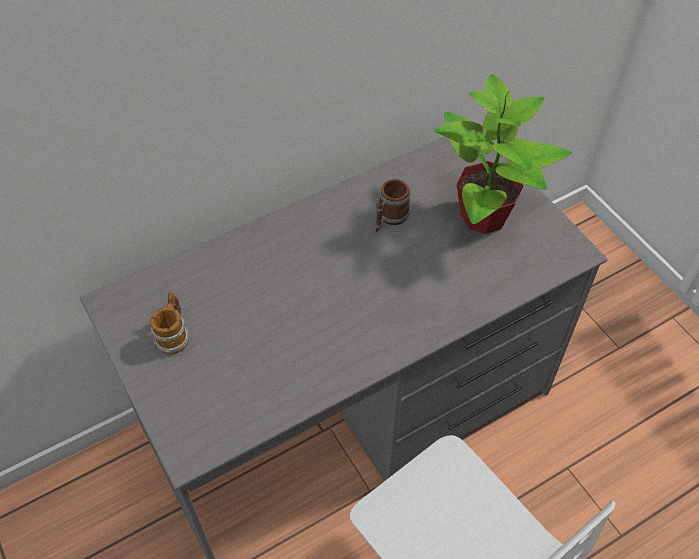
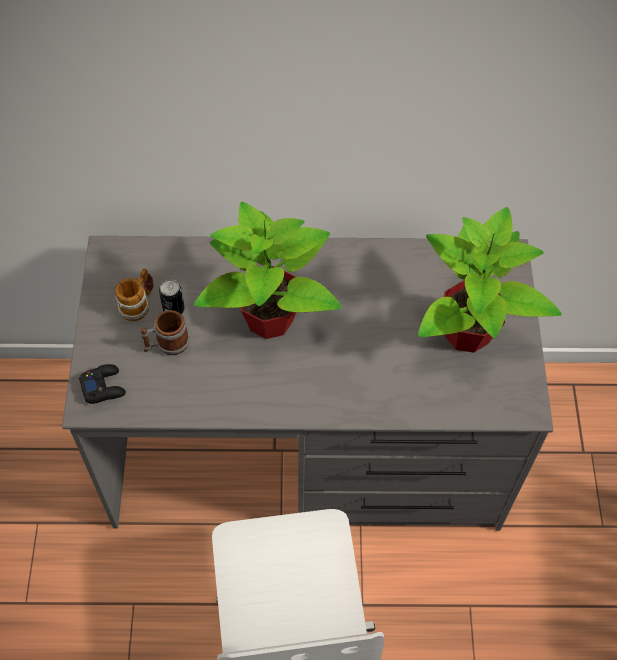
camera: 30 degrees right, 5 degrees up
mug [375,179,410,232] -> mug moved to [140,310,190,355]
none -> black game controller [79,364,126,404]
none -> can [159,279,185,314]
none -> potted plant [194,202,341,339]

